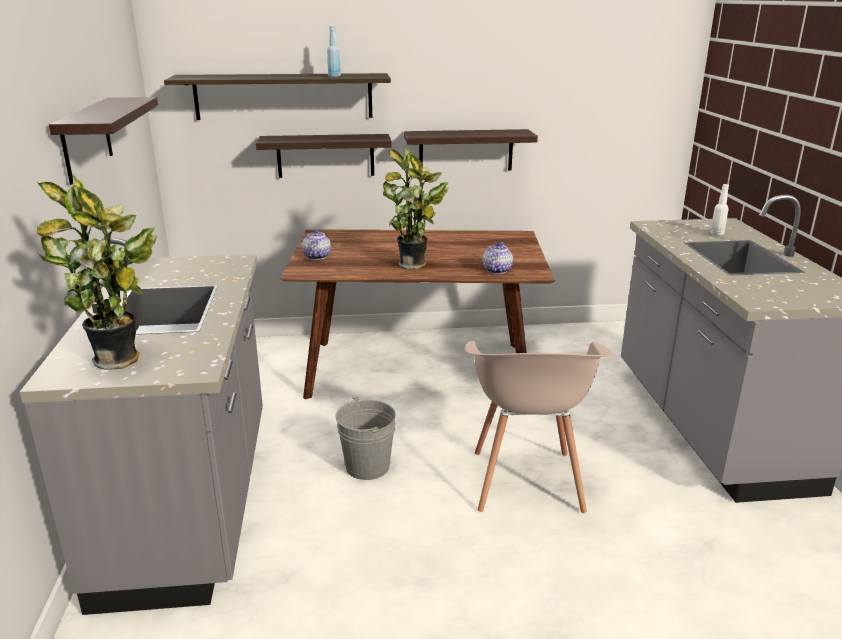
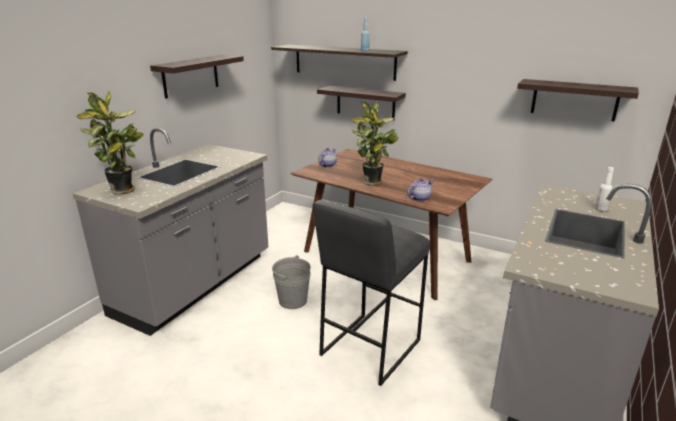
camera: 35 degrees right, 0 degrees up
shelf [404,129,538,170] -> shelf moved to [517,79,639,122]
beige chair [465,341,612,513] -> grey stool [313,200,430,386]

